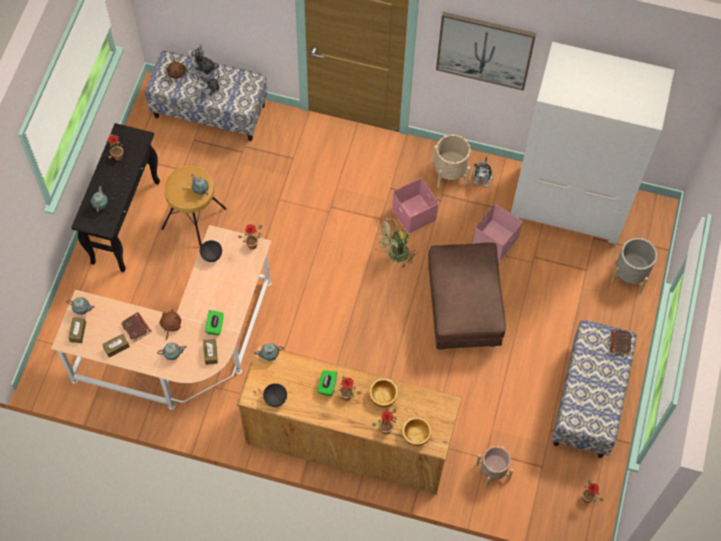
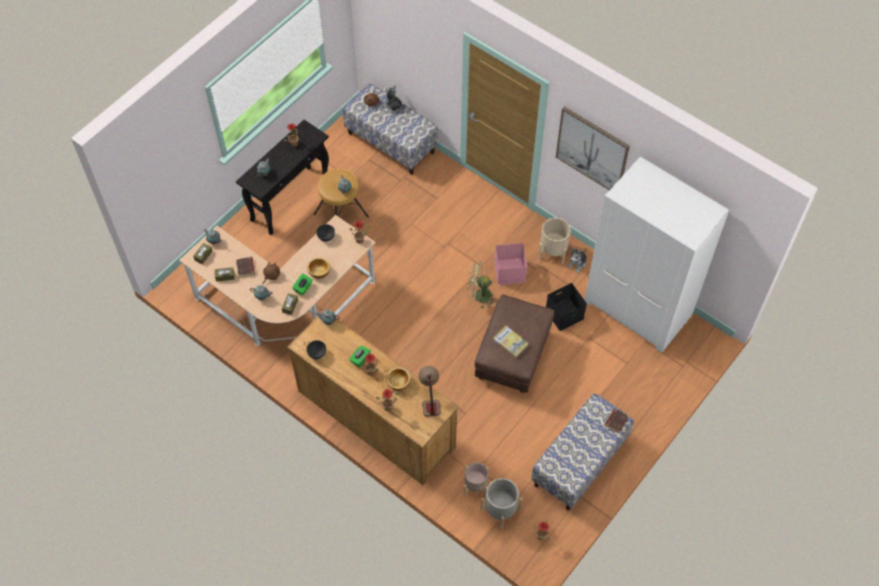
camera: 25 degrees right, 5 degrees down
plush toy [195,73,220,104] -> none
bowl [402,417,432,446] -> bowl moved to [307,257,330,278]
pink storage box [473,204,522,261] -> black storage box [546,283,587,331]
grey planter [611,238,657,293] -> grey planter moved to [480,478,523,529]
none -> table lamp [418,366,441,417]
none -> book [493,326,529,358]

